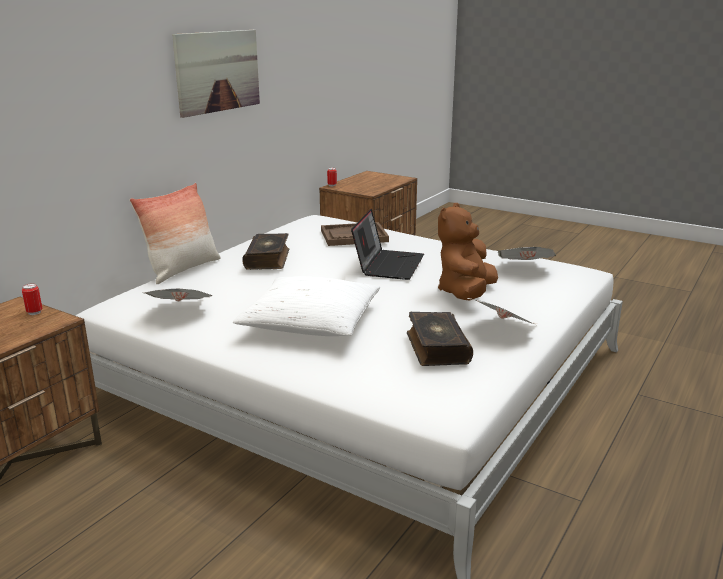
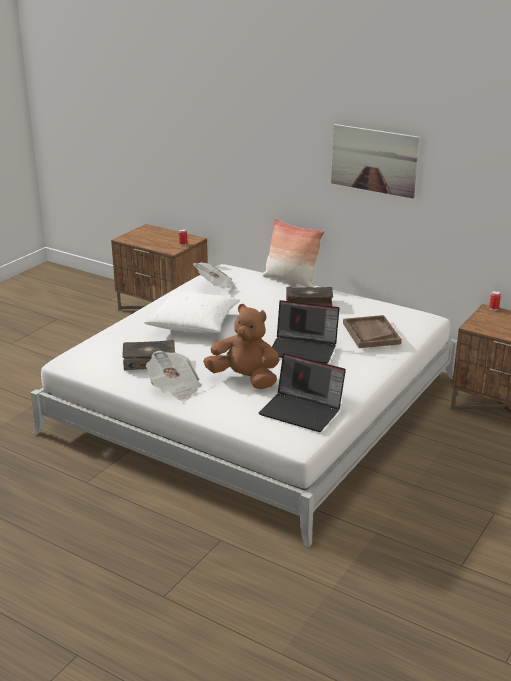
camera: 90 degrees right, 5 degrees up
newspaper [498,247,556,260] -> laptop [259,353,346,432]

